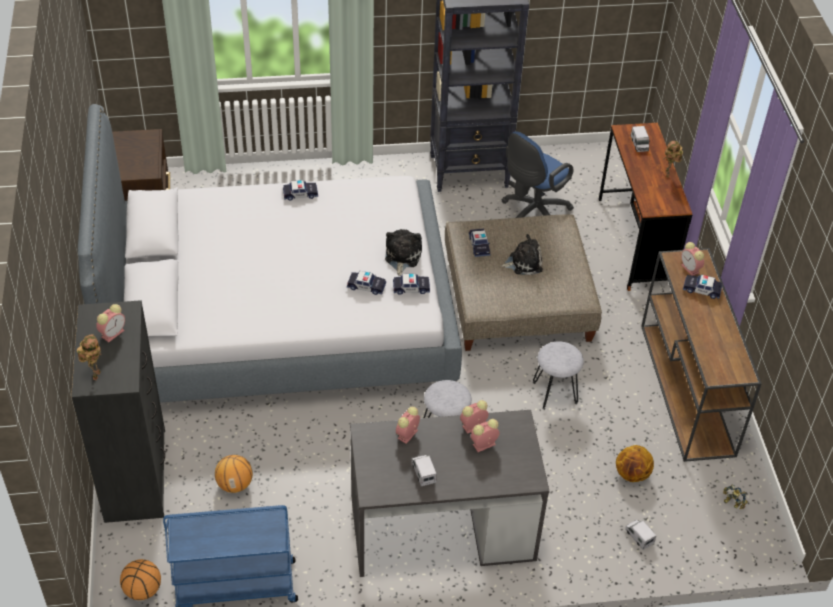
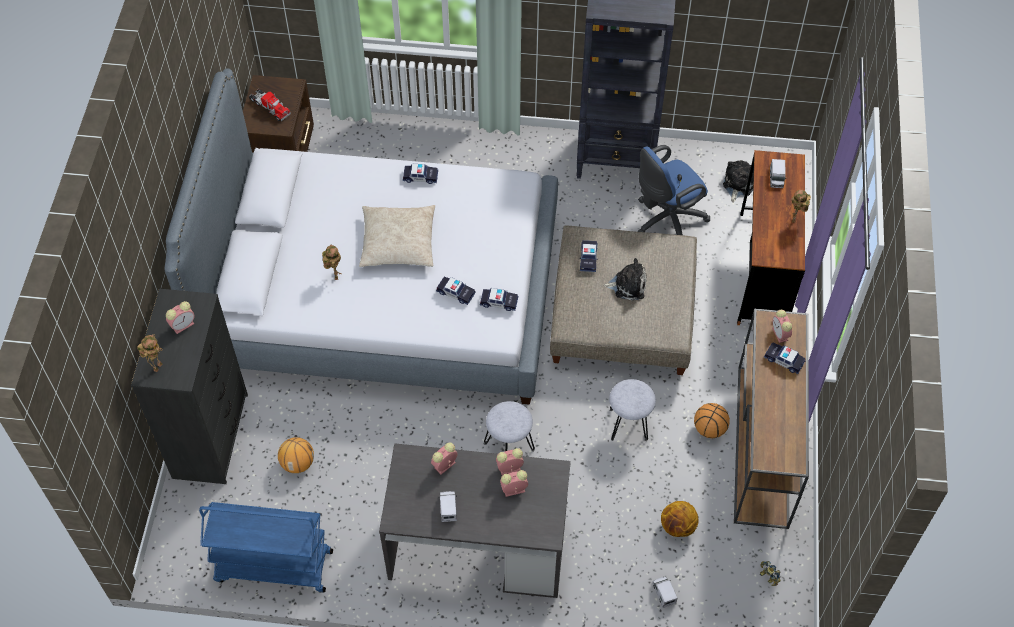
camera: 15 degrees right, 10 degrees up
basketball [120,559,161,600] -> basketball moved to [694,403,730,438]
plush toy [385,229,422,276] -> plush toy moved to [723,160,754,203]
none -> toy truck [249,89,291,121]
none -> toy robot [322,244,342,280]
none -> beige pillow [359,205,435,267]

